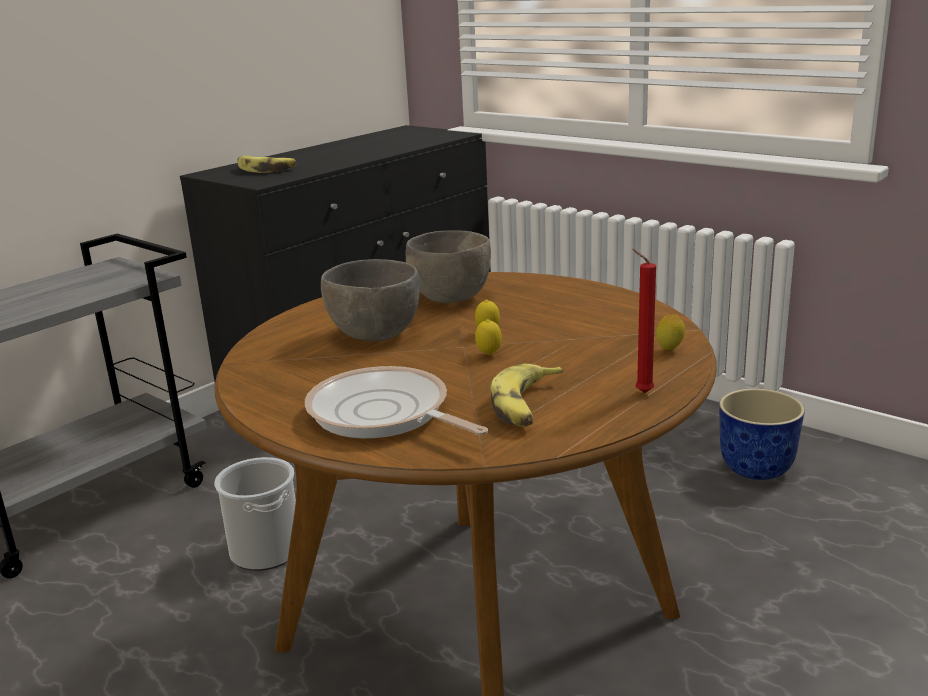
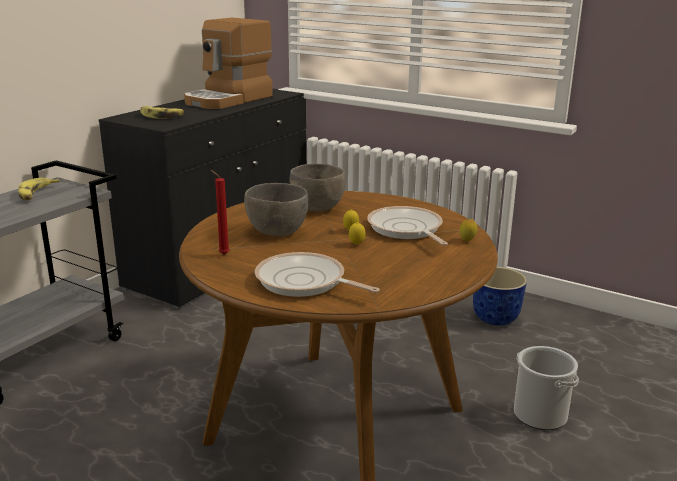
camera: 10 degrees left, 0 degrees up
bucket [215,457,296,571] -> bucket moved to [514,346,579,430]
banana [490,364,564,427] -> banana moved to [18,178,60,200]
red candle [632,249,656,393] -> red candle moved to [211,170,230,255]
none -> coffee machine [184,18,273,109]
none -> frying pan [367,206,448,245]

